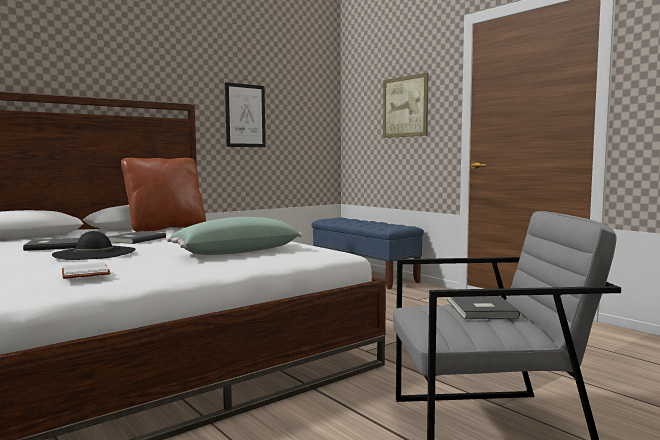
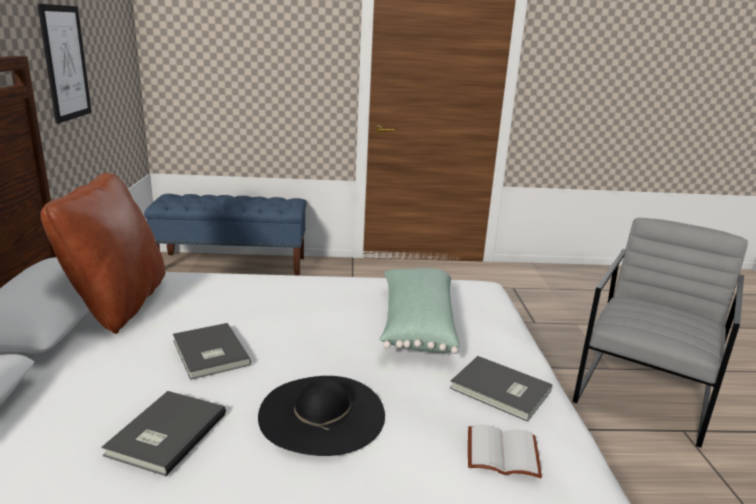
camera: 55 degrees left, 15 degrees up
picture [383,73,428,138] -> none
grey book [447,296,520,319] -> grey book moved to [450,356,552,422]

